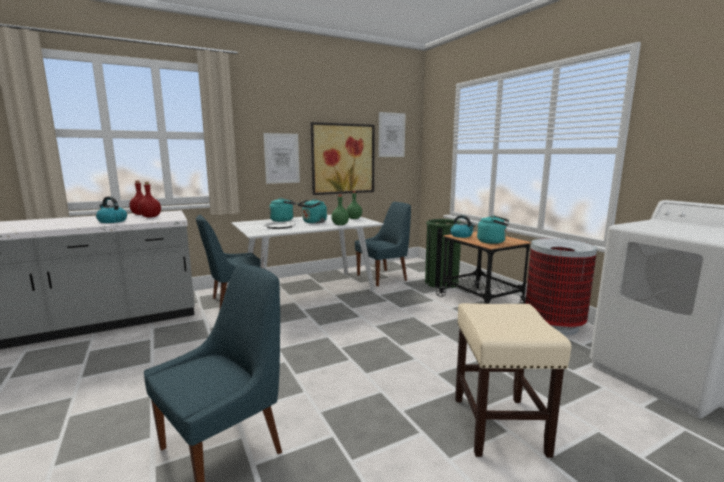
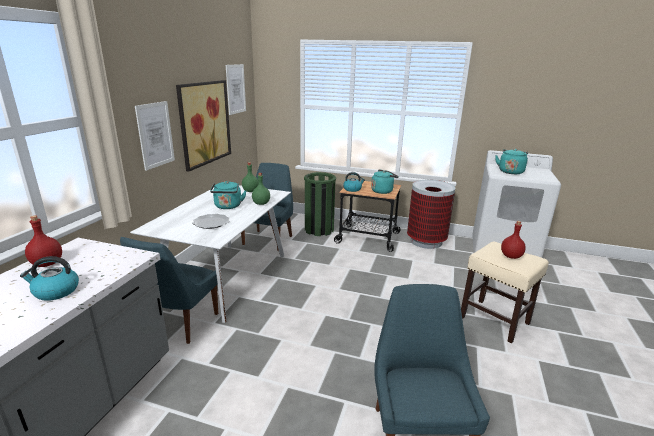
camera: 45 degrees left, 10 degrees up
red bottle [138,182,161,218] -> red bottle moved to [501,221,526,259]
turquoise kettle [269,198,296,222] -> turquoise kettle moved to [495,149,528,174]

